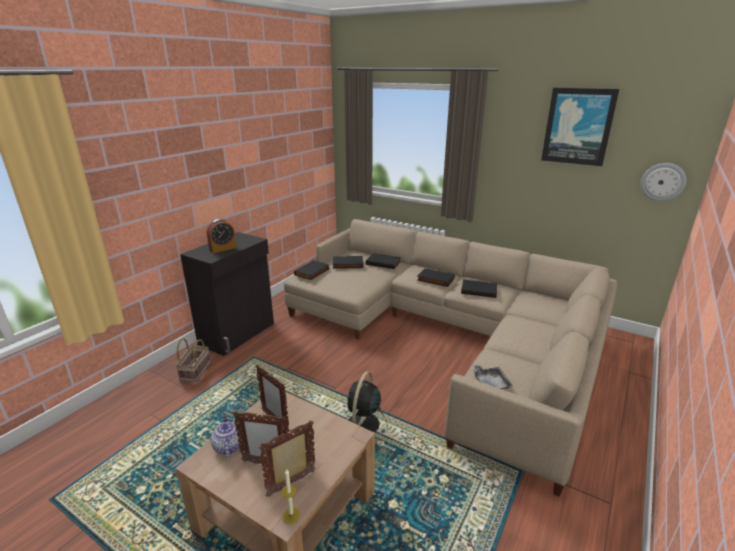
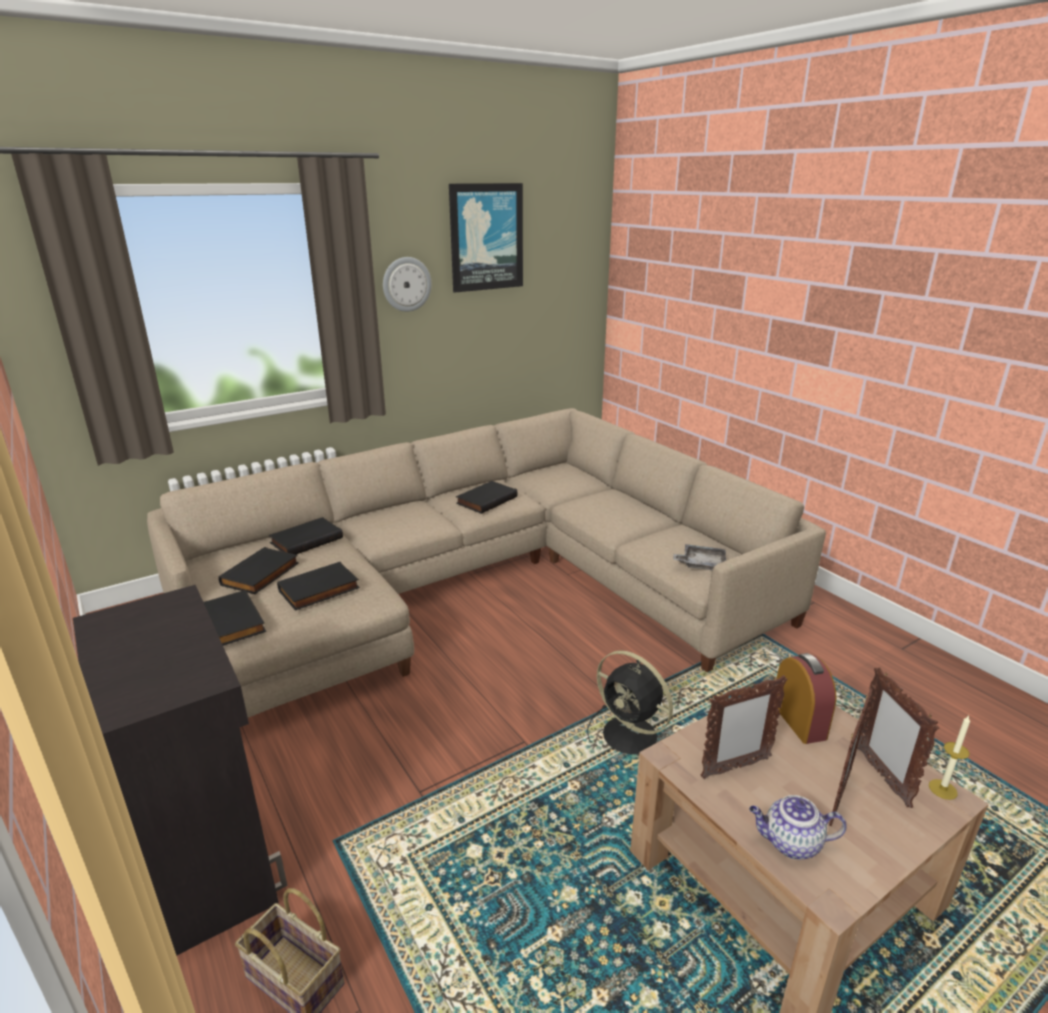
camera: 65 degrees left, 0 degrees up
alarm clock [207,219,237,253] -> alarm clock moved to [775,653,837,744]
black book [417,268,455,287] -> black book moved to [277,562,360,611]
wall clock [641,163,686,201] -> wall clock moved to [383,257,431,312]

